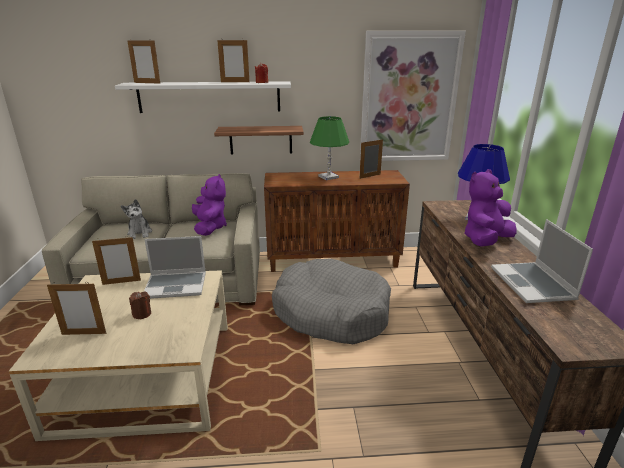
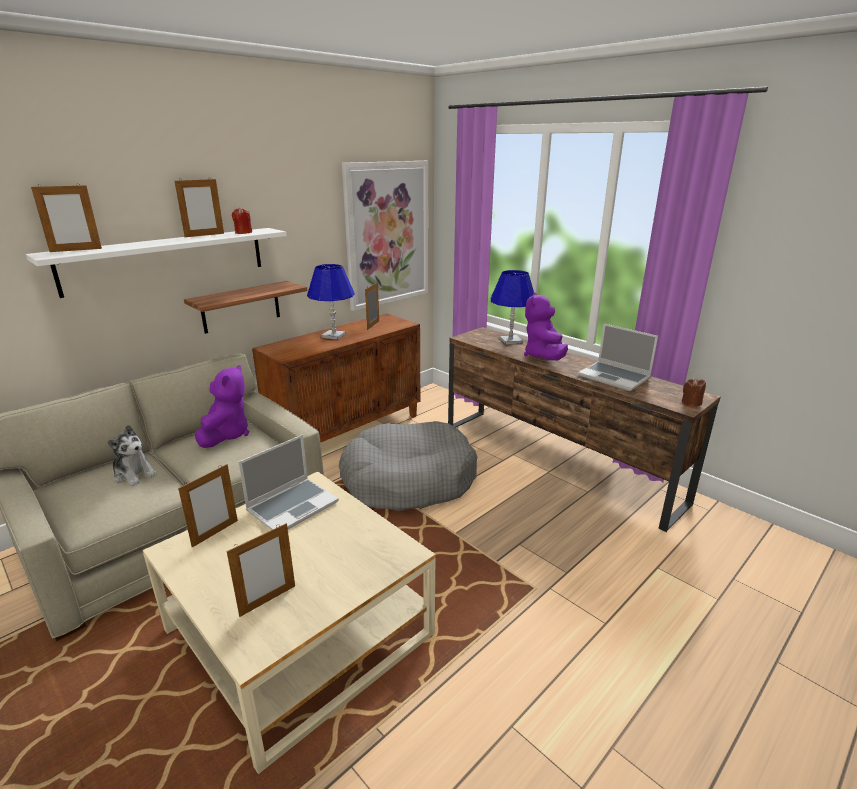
camera: 40 degrees left, 0 degrees up
brown candle [129,291,151,319] -> brown candle moved to [682,378,706,407]
purple plush toy [192,174,227,236] -> purple plush toy turned 60 degrees clockwise [195,365,249,448]
green table lamp [310,116,349,180] -> blue table lamp [307,264,355,340]

